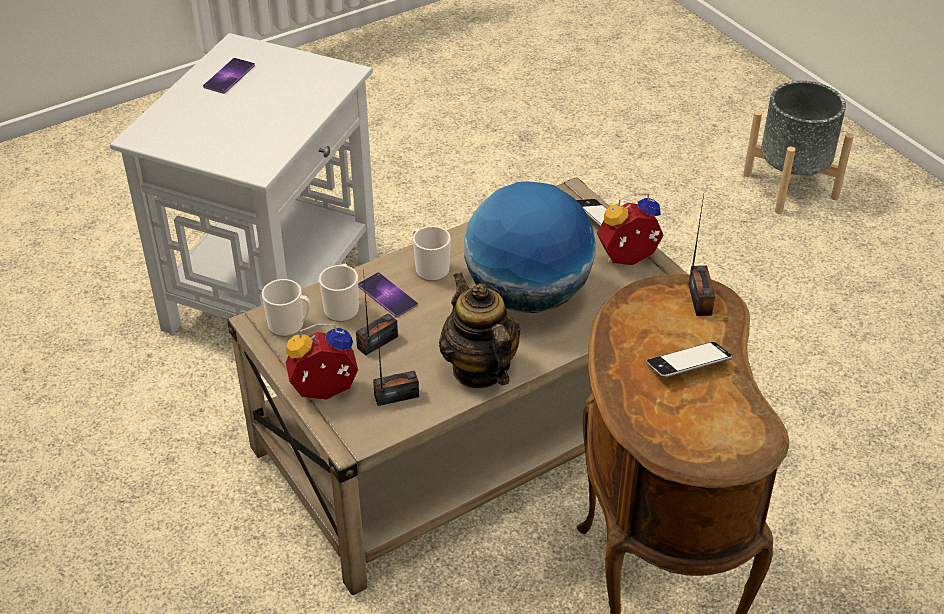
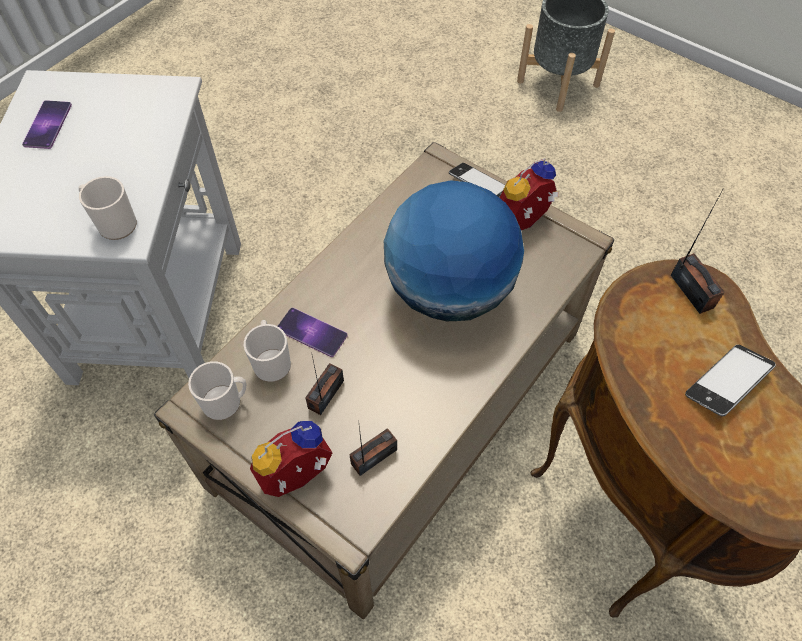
camera: 20 degrees left, 15 degrees up
mug [413,226,451,282] -> mug moved to [78,176,137,240]
teapot [439,272,521,388] -> none

